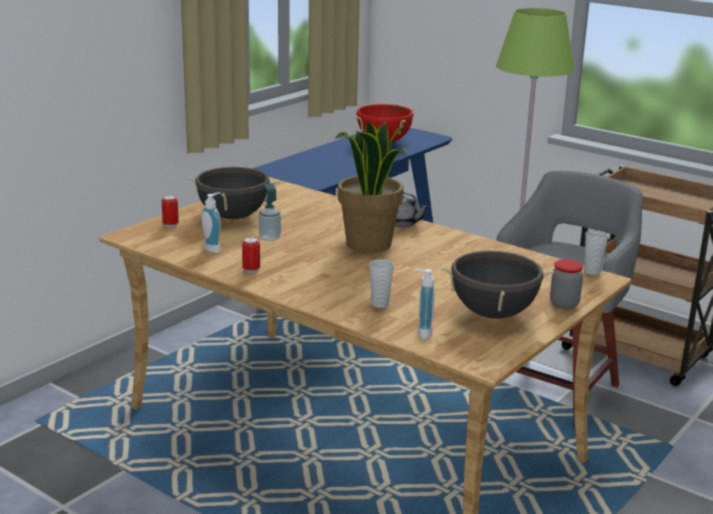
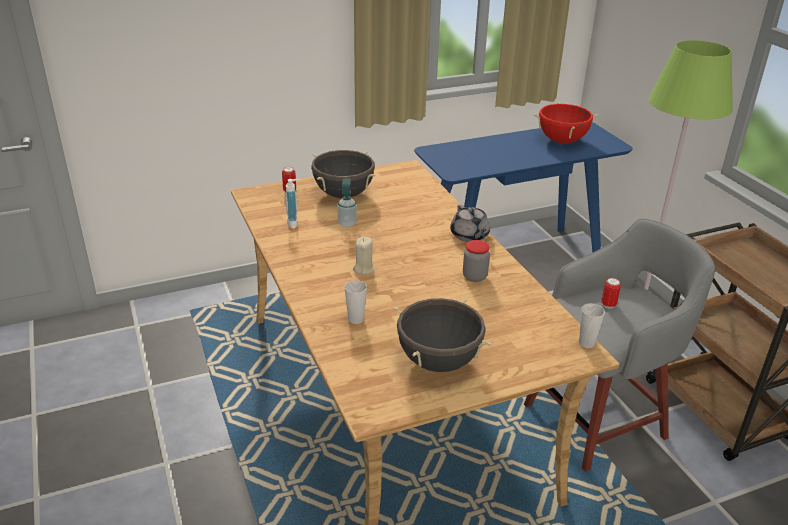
camera: 30 degrees right, 10 degrees up
can [242,237,260,273] -> can moved to [602,278,621,308]
potted plant [335,121,408,253] -> none
soap dispenser [414,269,435,339] -> none
jar [550,259,583,309] -> jar moved to [463,240,490,282]
none -> beige candle [353,237,374,275]

